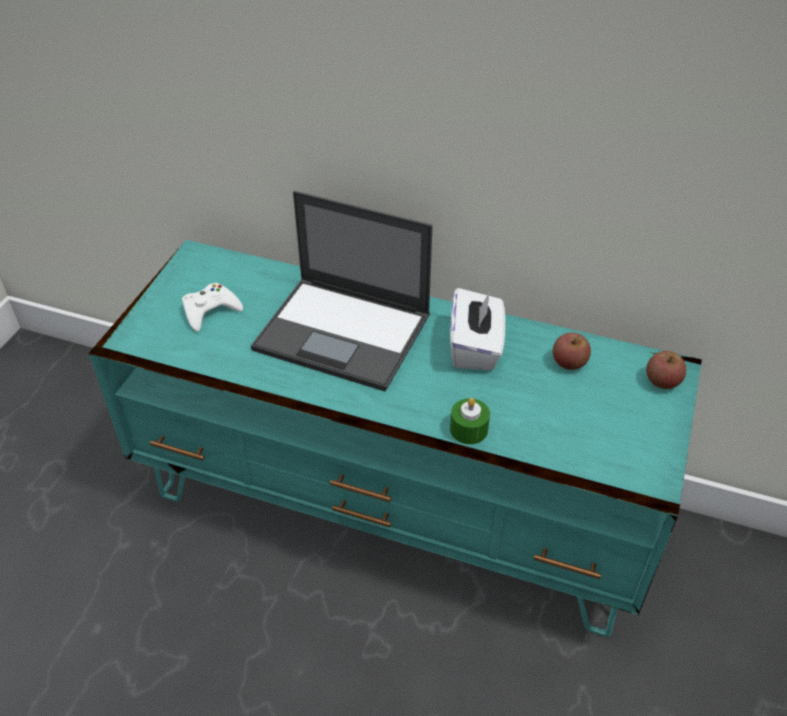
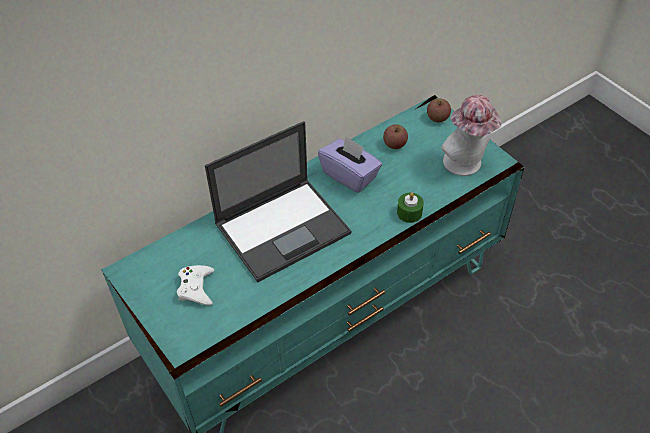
camera: 55 degrees left, 5 degrees up
white tissue box [450,288,505,370] -> purple tissue box [318,136,382,193]
none -> hat [442,95,501,176]

